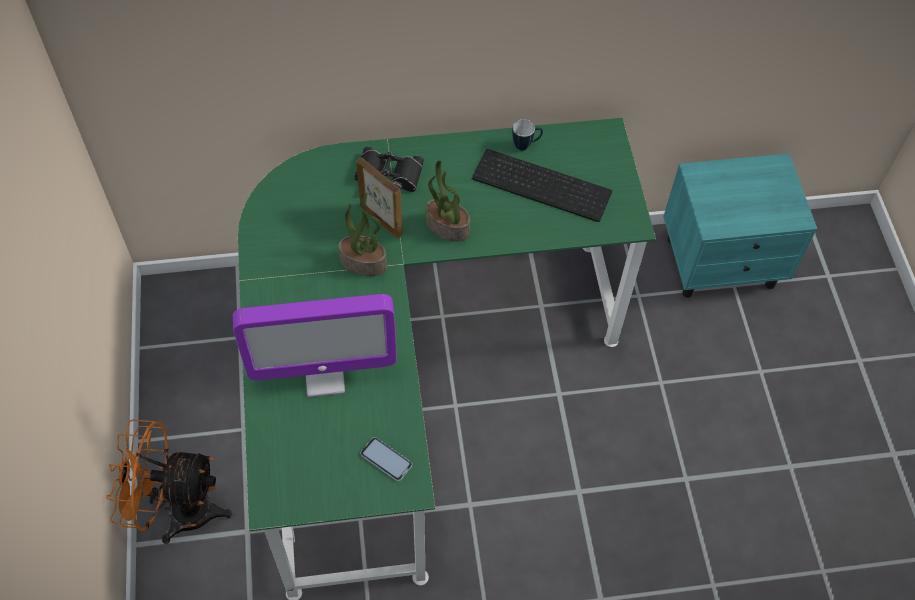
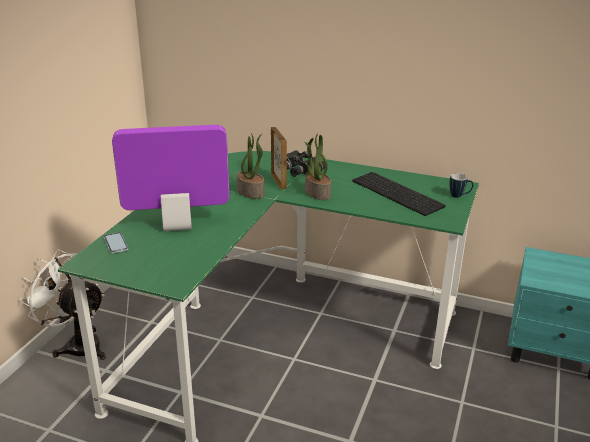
camera: 30 degrees right, 30 degrees down
orange fan [106,419,233,544] -> white fan [19,249,106,360]
monitor [233,294,397,397] -> monitor turned 150 degrees clockwise [112,125,229,231]
phone [360,437,412,481] -> phone moved to [104,232,129,253]
mug [512,119,543,151] -> mug moved to [450,173,474,198]

